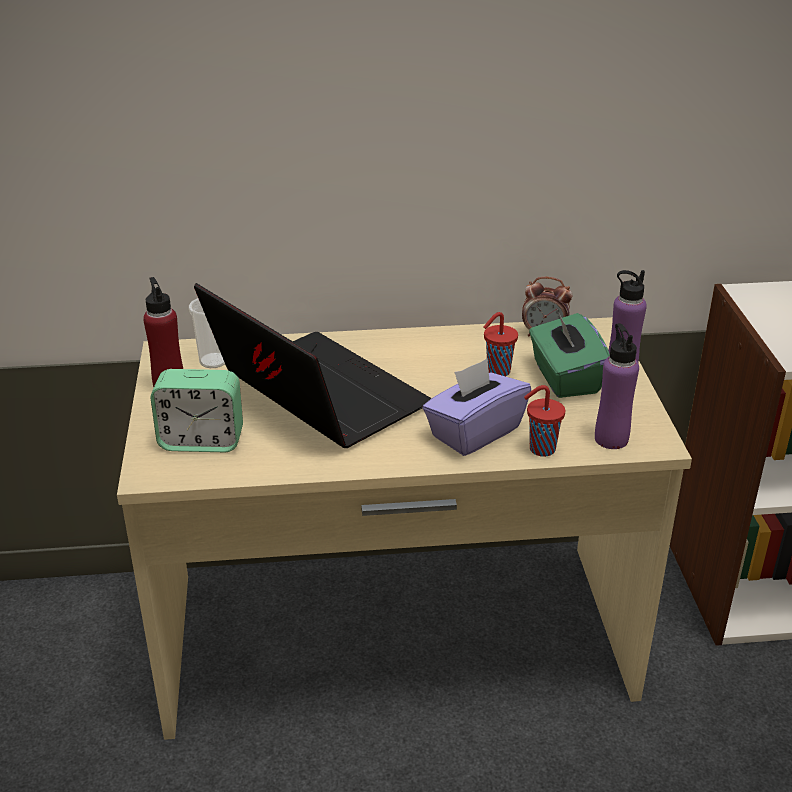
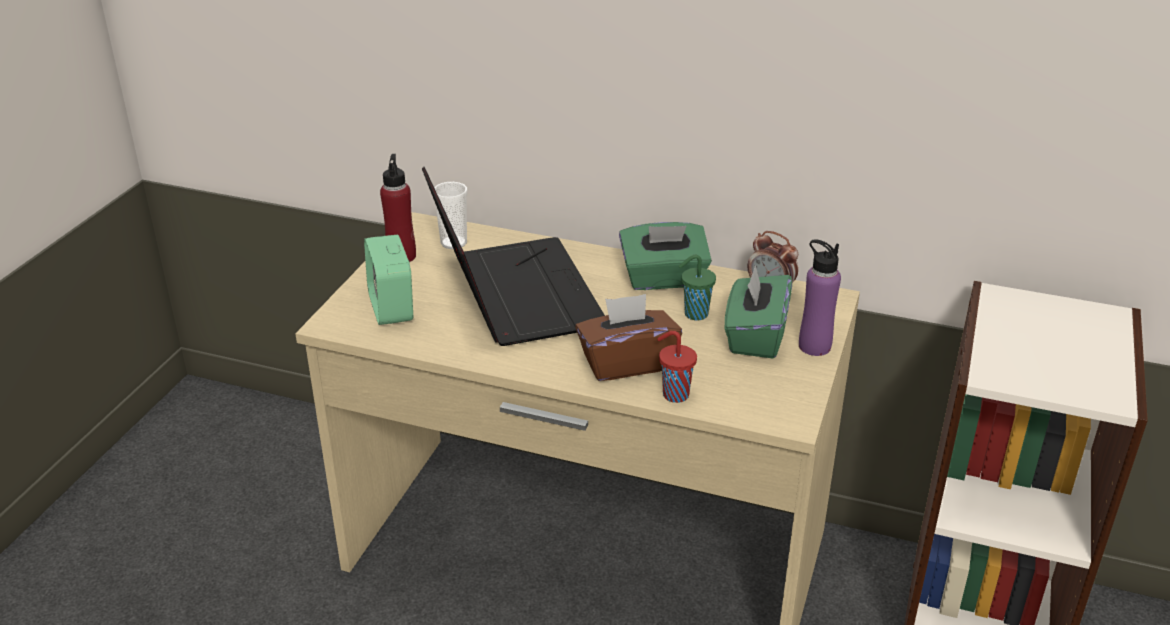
camera: 25 degrees right, 0 degrees up
alarm clock [151,369,243,452] -> alarm clock turned 45 degrees clockwise [364,235,413,325]
purple tissue box [423,359,531,456] -> brown tissue box [575,294,682,381]
red cup [484,312,518,376] -> green cup [679,255,716,320]
purple bottle [595,323,639,449] -> none
none -> green tissue box [619,222,712,290]

